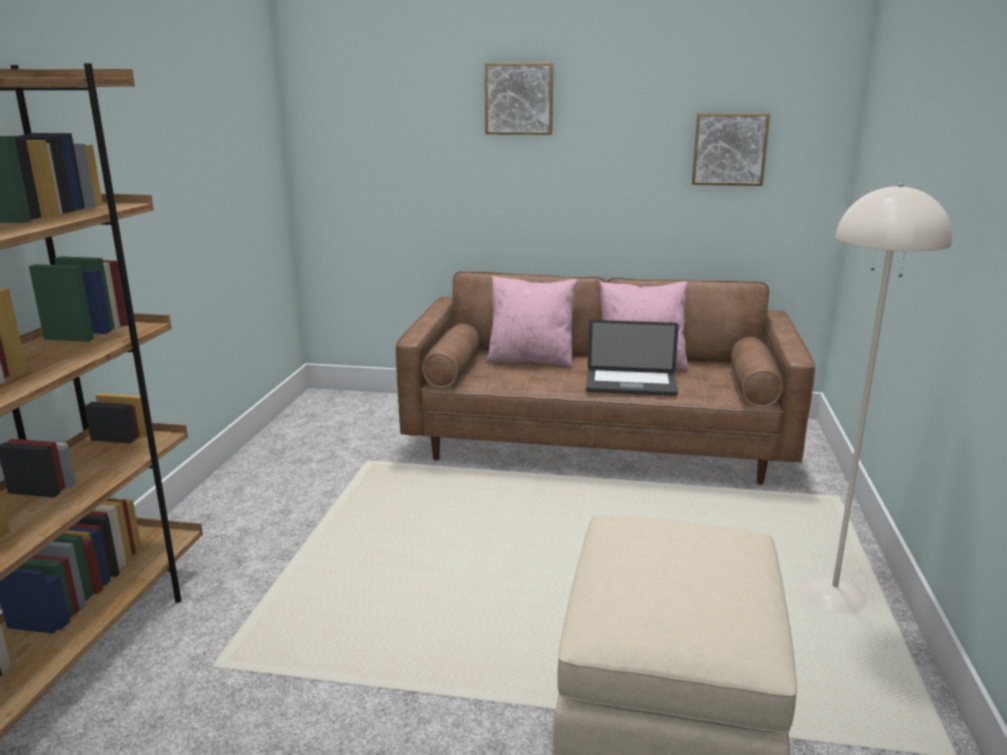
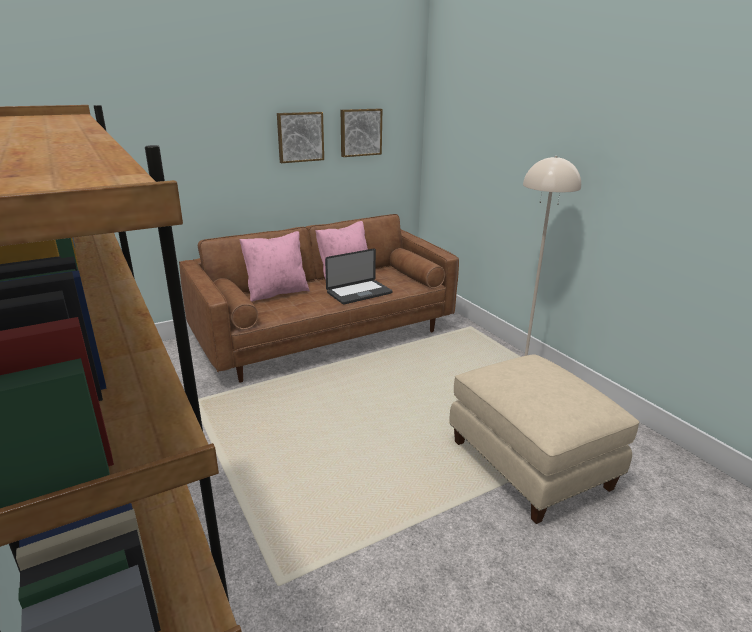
camera: 40 degrees left, 5 degrees up
picture [485,62,554,135] -> picture moved to [277,112,324,163]

